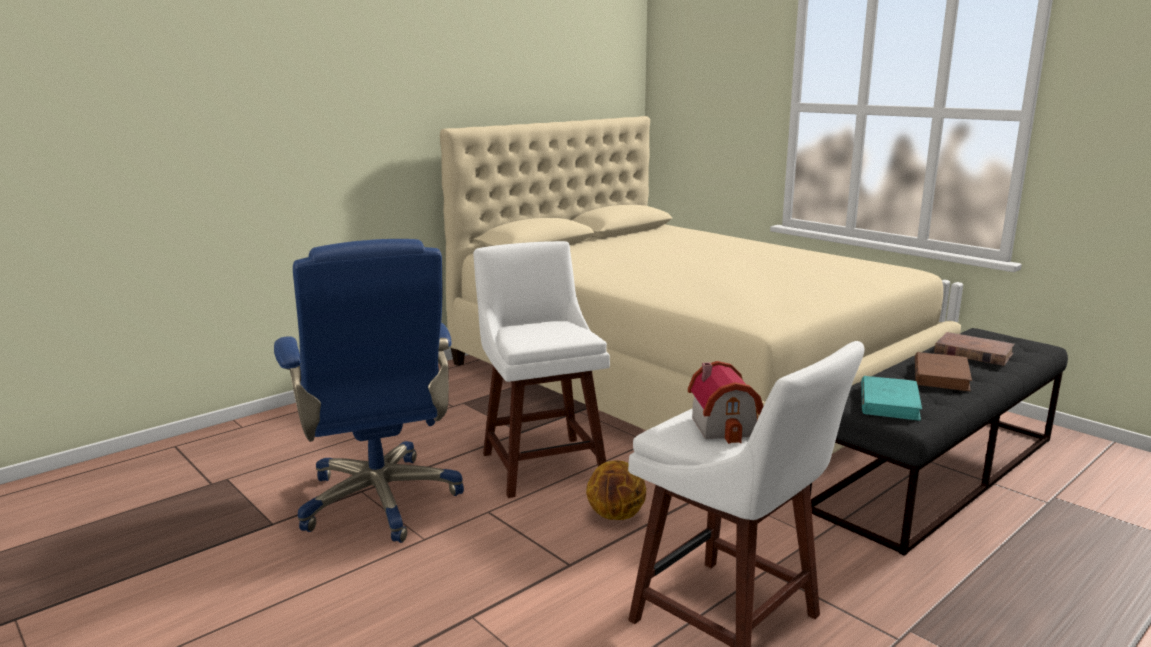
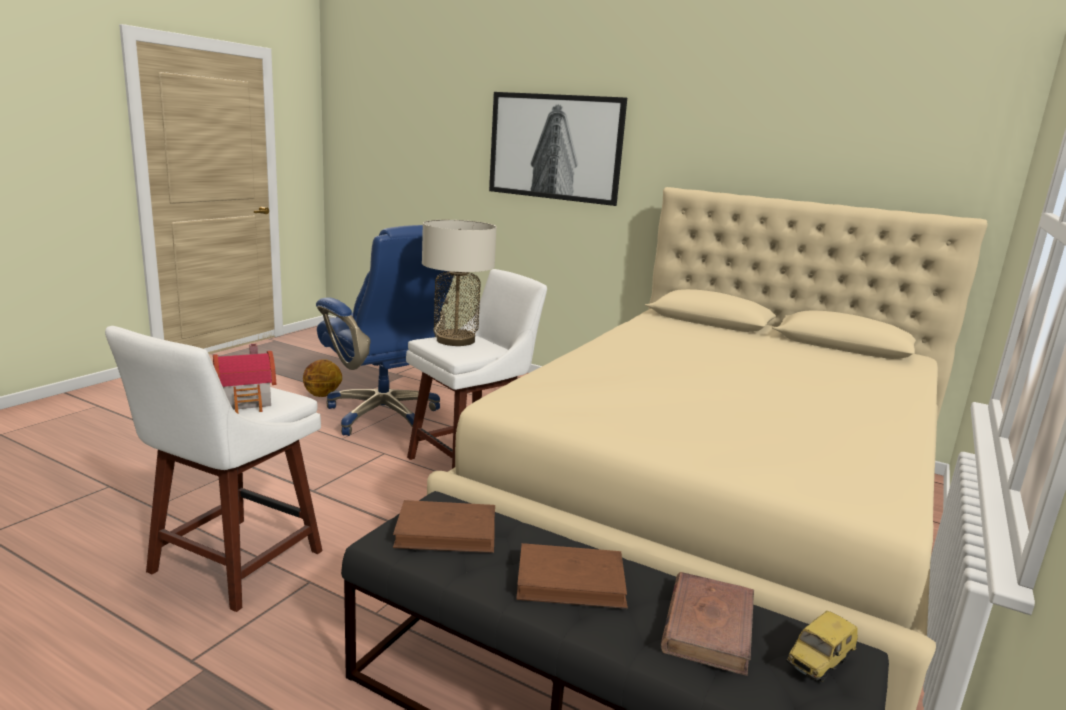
camera: 70 degrees right, 0 degrees up
blue office chair [274,239,464,543] -> blue office chair turned 90 degrees counterclockwise [316,225,454,436]
basketball [586,461,646,520] -> basketball moved to [303,359,342,397]
turquoise book [861,376,922,421] -> brown book [393,500,495,553]
none -> table lamp [422,220,497,346]
none -> picture [489,92,627,206]
none -> toy car [786,611,858,682]

